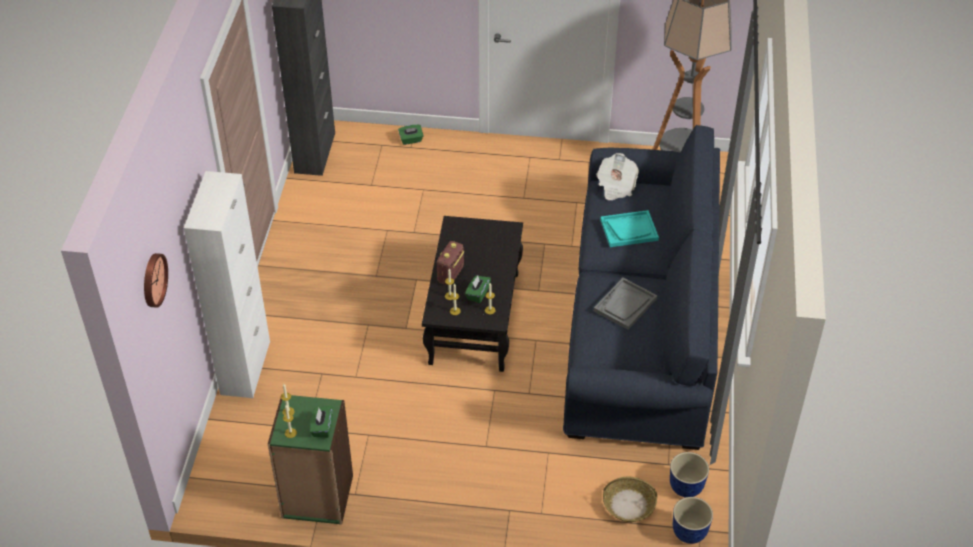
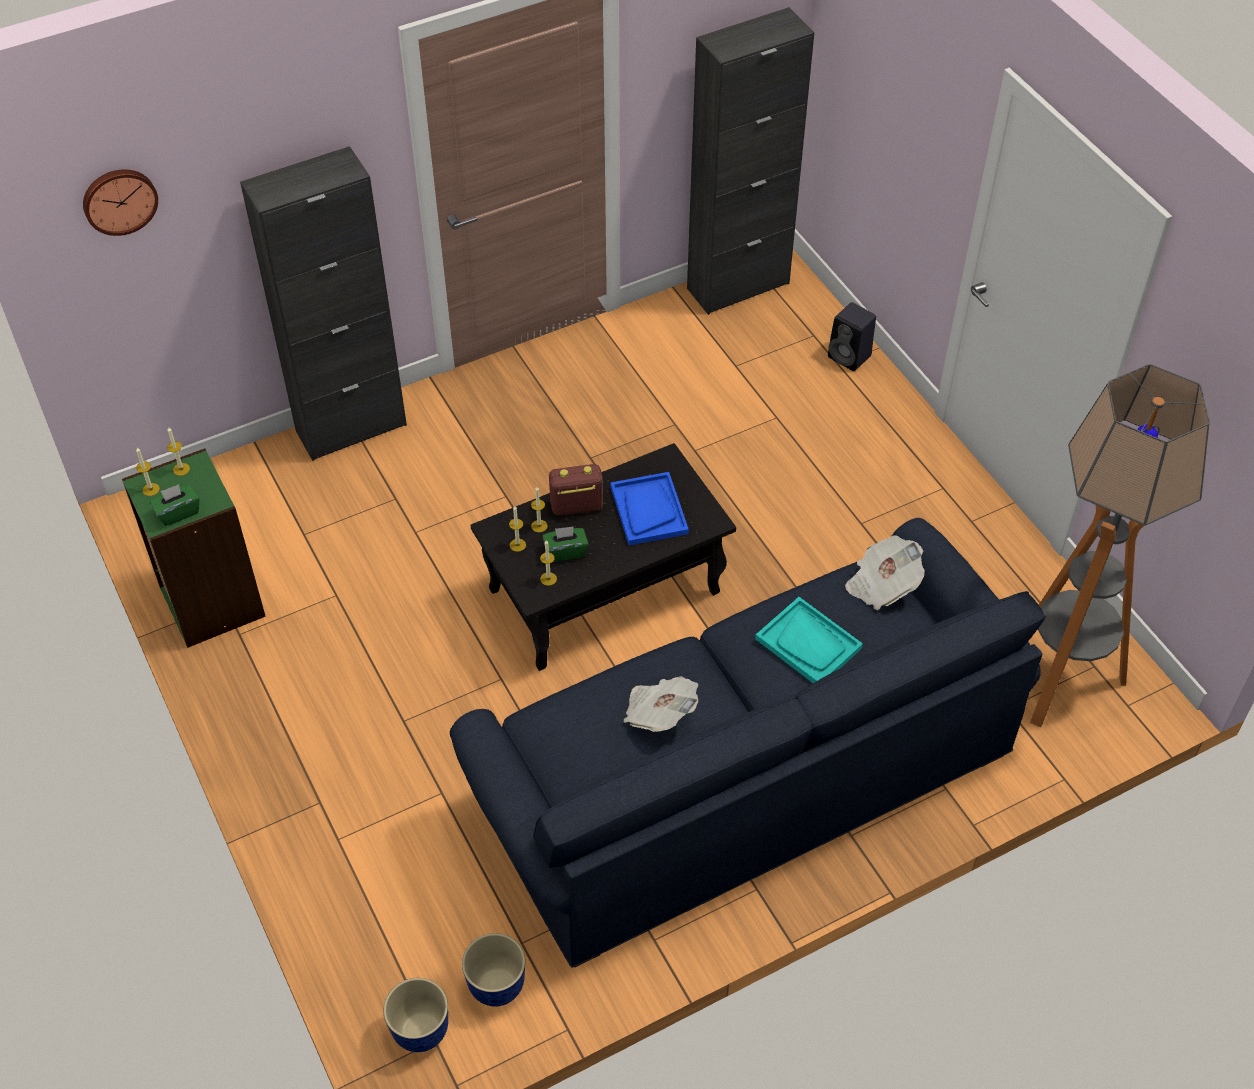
camera: 55 degrees right, 5 degrees up
white cabinet [184,171,270,398] -> black cabinet [240,146,407,461]
green tissue box [398,124,424,145] -> black speaker [828,302,876,371]
grey tray [594,278,657,330] -> newspaper [624,676,698,732]
basket [603,476,657,522] -> none
none -> blue tray [611,472,689,545]

